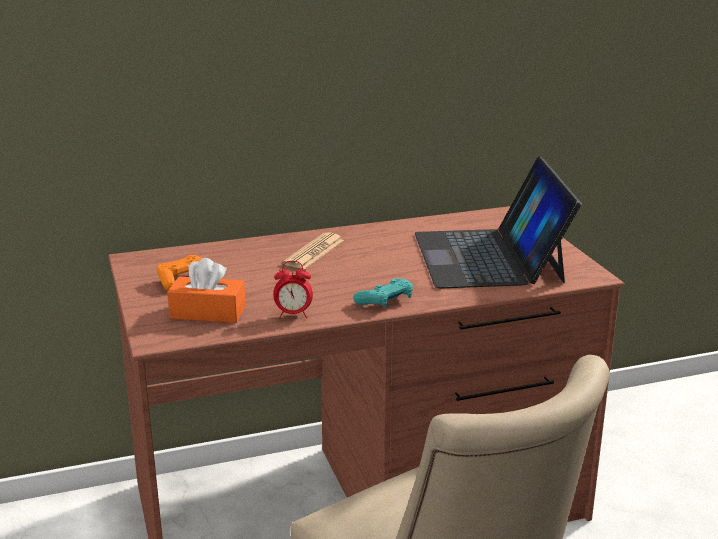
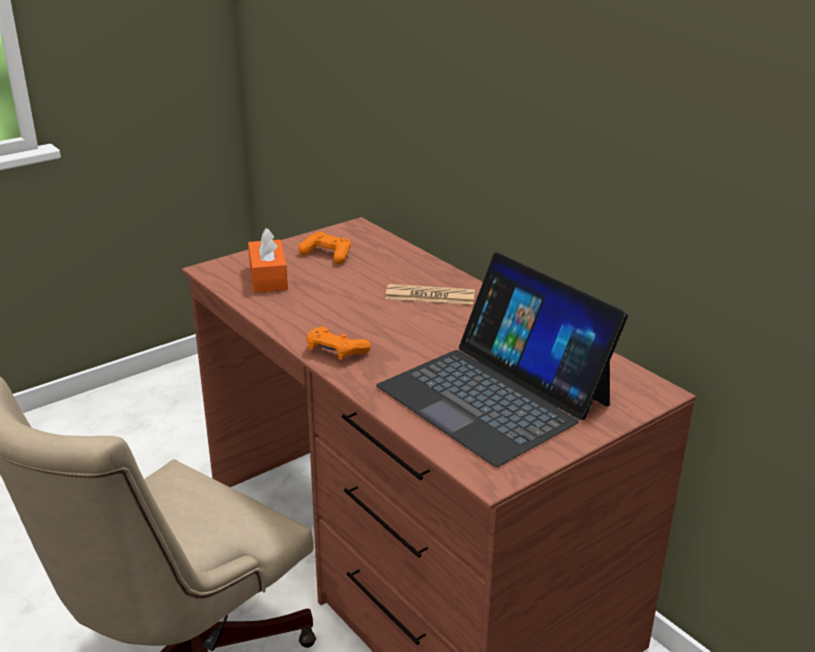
camera: 70 degrees right, 5 degrees up
alarm clock [273,261,313,318] -> none
turquoise game controller [354,278,413,308] -> orange game controller [306,326,371,360]
laptop [415,157,581,289] -> laptop turned 105 degrees counterclockwise [376,252,628,467]

